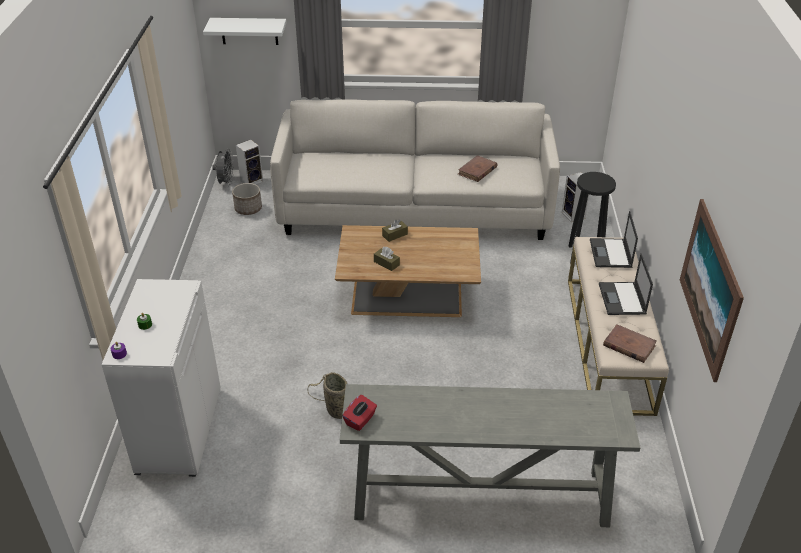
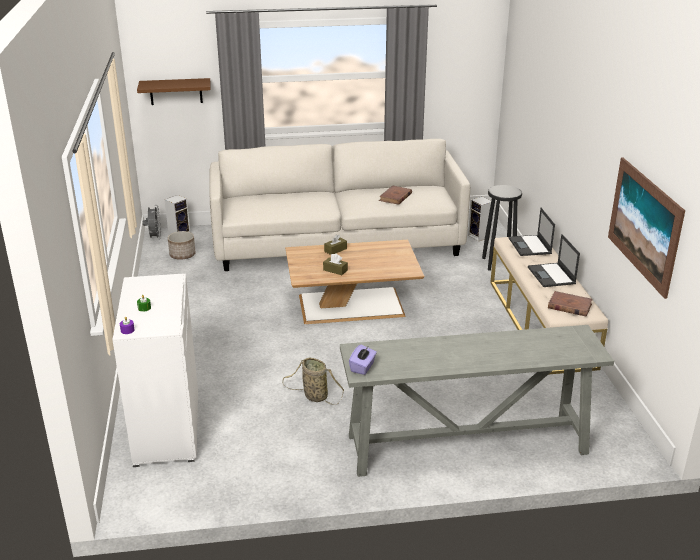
camera: 10 degrees left, 10 degrees down
white shelf [203,18,287,45] -> brown shelf [137,78,210,105]
red tissue box [342,395,377,431] -> purple tissue box [349,345,377,375]

